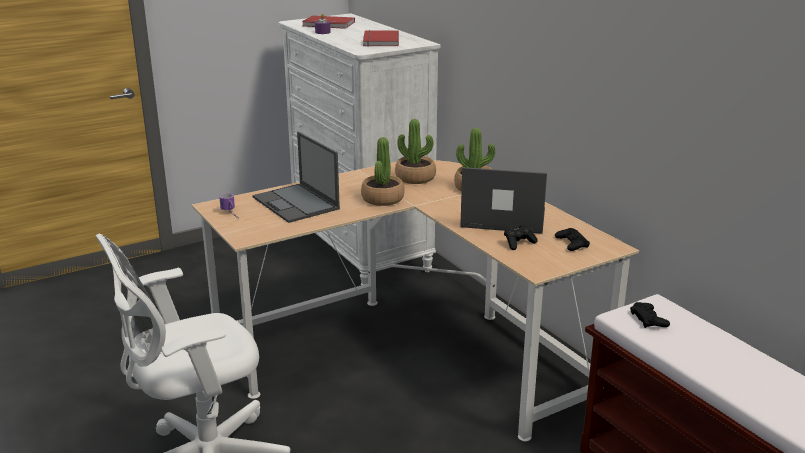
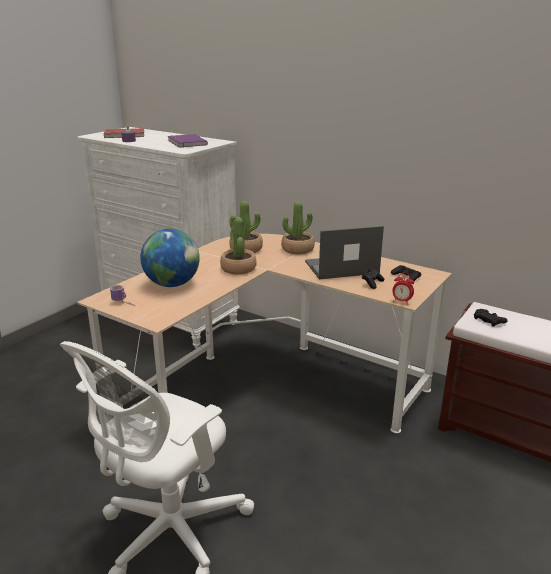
camera: 25 degrees left, 0 degrees up
laptop [252,132,340,223] -> globe [140,229,200,287]
red book [363,30,399,47] -> purple book [168,134,208,148]
none -> alarm clock [393,273,414,305]

